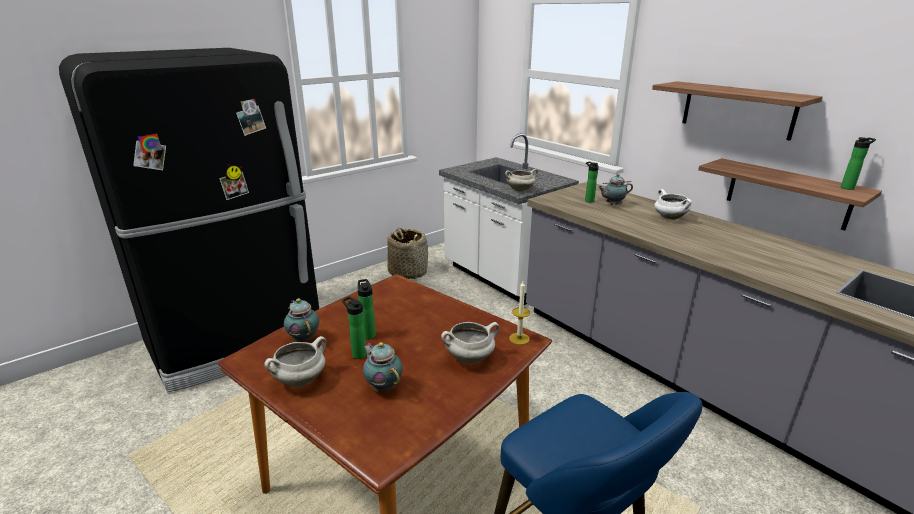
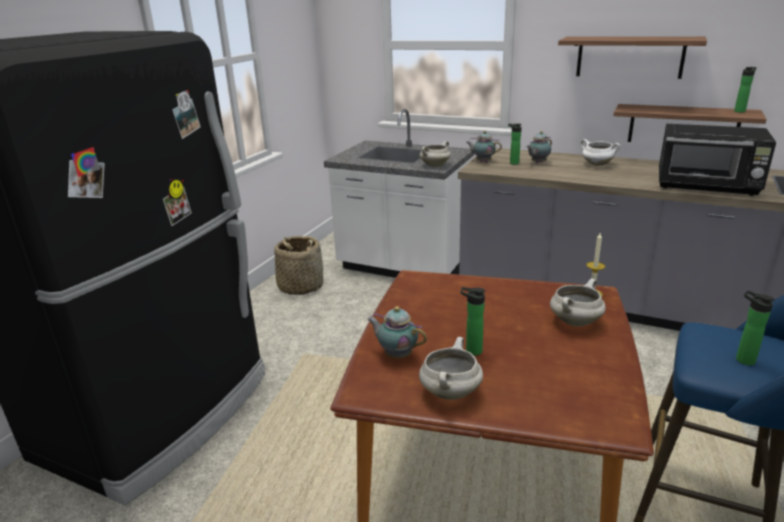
camera: 25 degrees left, 0 degrees up
bottle [357,279,376,339] -> bottle moved to [736,291,775,365]
teapot [363,342,403,392] -> teapot moved to [466,131,502,162]
none -> black microwave [659,124,776,196]

